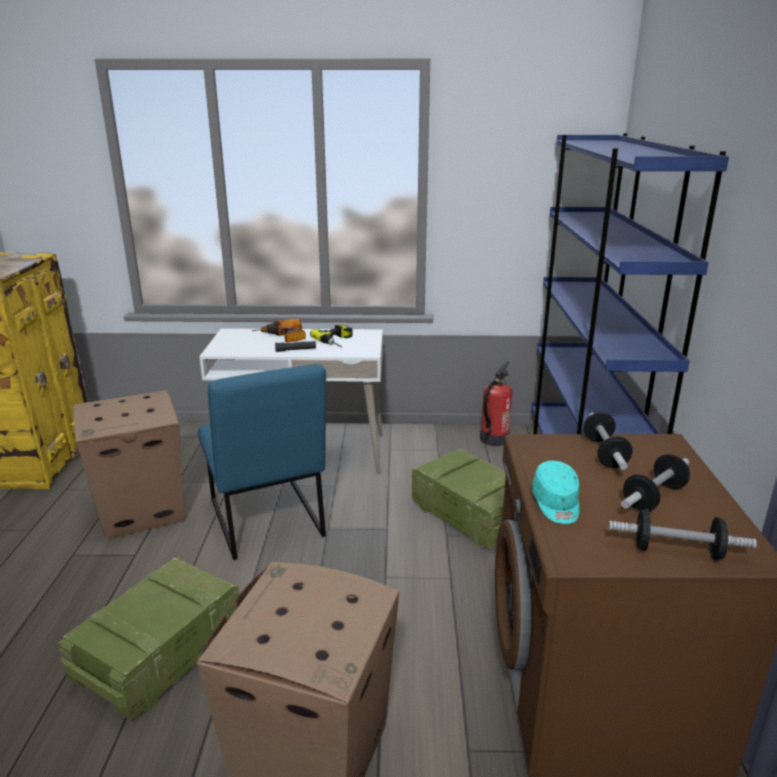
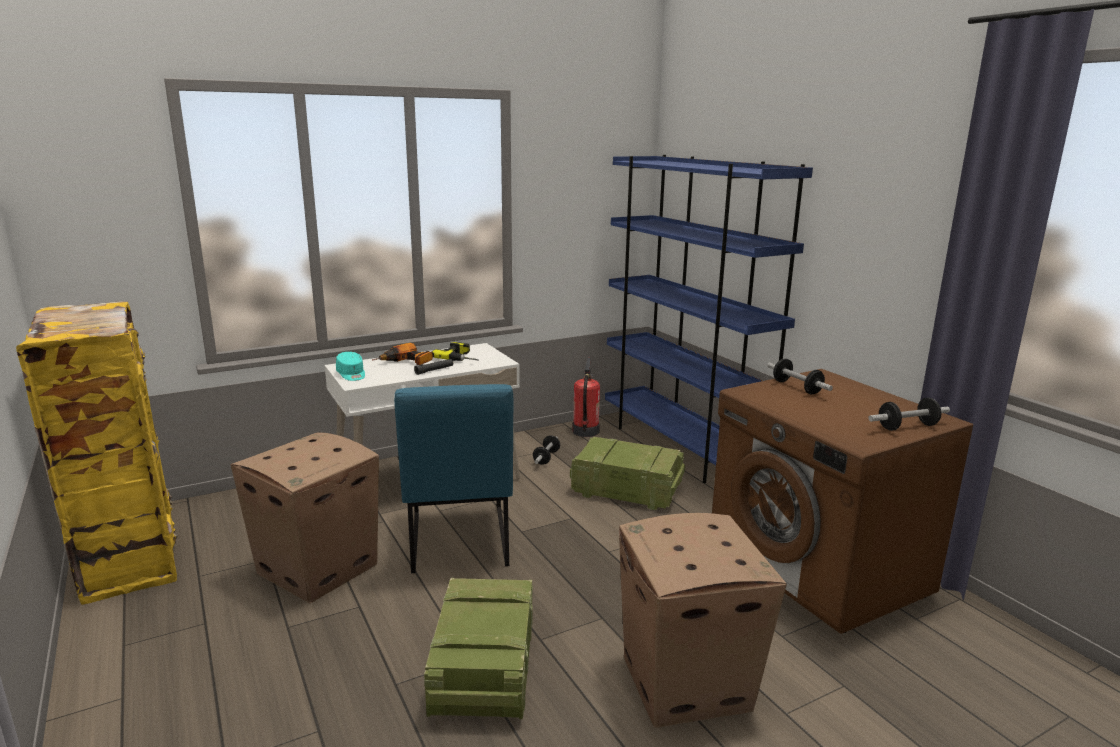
camera: 30 degrees left, 5 degrees down
blue chair [198,364,326,560] -> blue chair turned 45 degrees clockwise [394,384,513,573]
turquoise cap [532,461,579,524] -> turquoise cap moved to [336,352,365,381]
dumbbell [621,454,690,511] -> dumbbell moved to [533,435,560,465]

